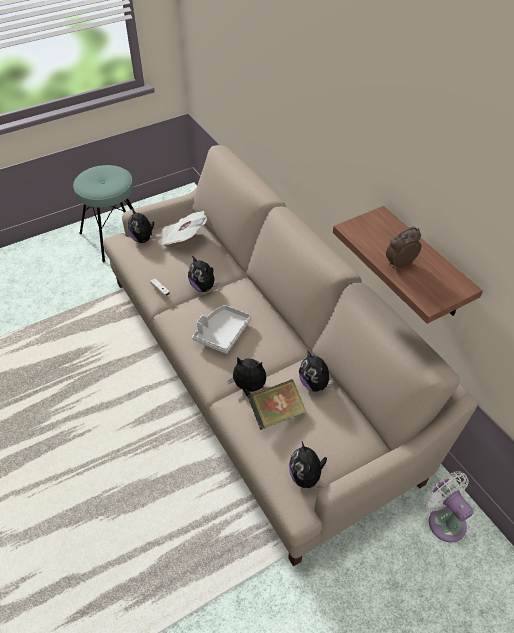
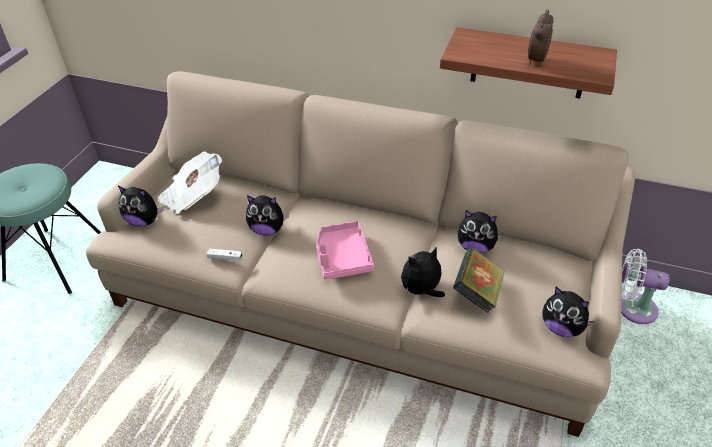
camera: 40 degrees left, 5 degrees down
grey tray [192,305,251,354] -> pink tray [317,221,374,280]

